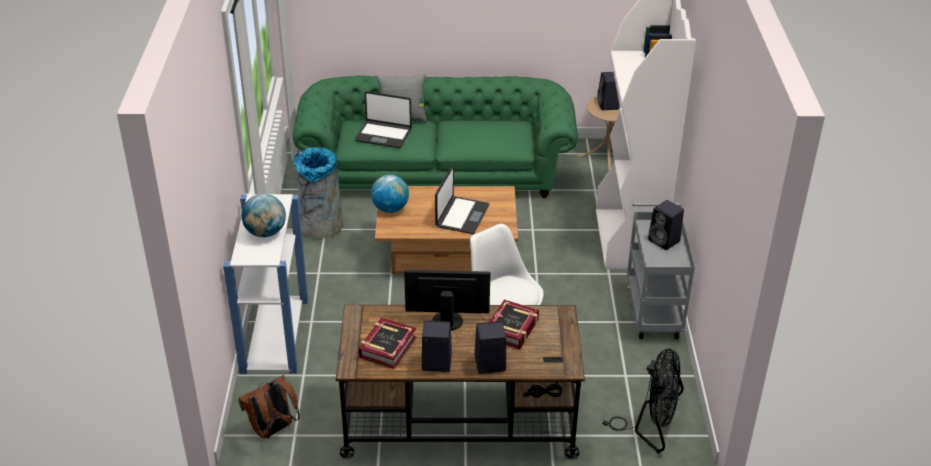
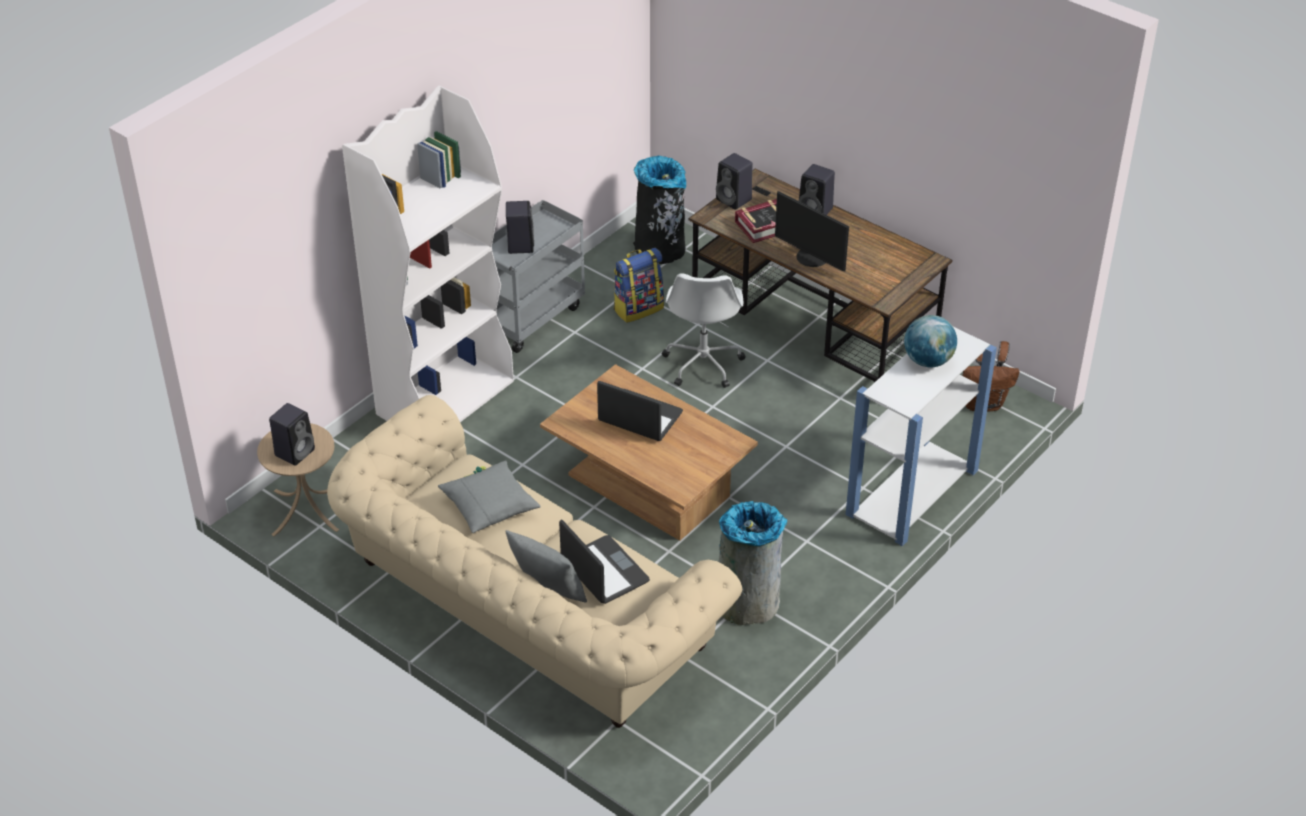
camera: 140 degrees left, 5 degrees up
green sofa [293,76,578,198] -> beige sofa [327,395,742,728]
book [359,317,416,369] -> none
globe [371,175,409,213] -> none
black speaker [422,320,452,372] -> black speaker moved to [716,153,753,210]
laptop [435,166,489,234] -> laptop turned 60 degrees clockwise [597,381,683,441]
black fan [601,348,684,454] -> black trash can [633,156,686,264]
none -> grey pillow [438,461,541,533]
none -> backpack [614,248,664,323]

